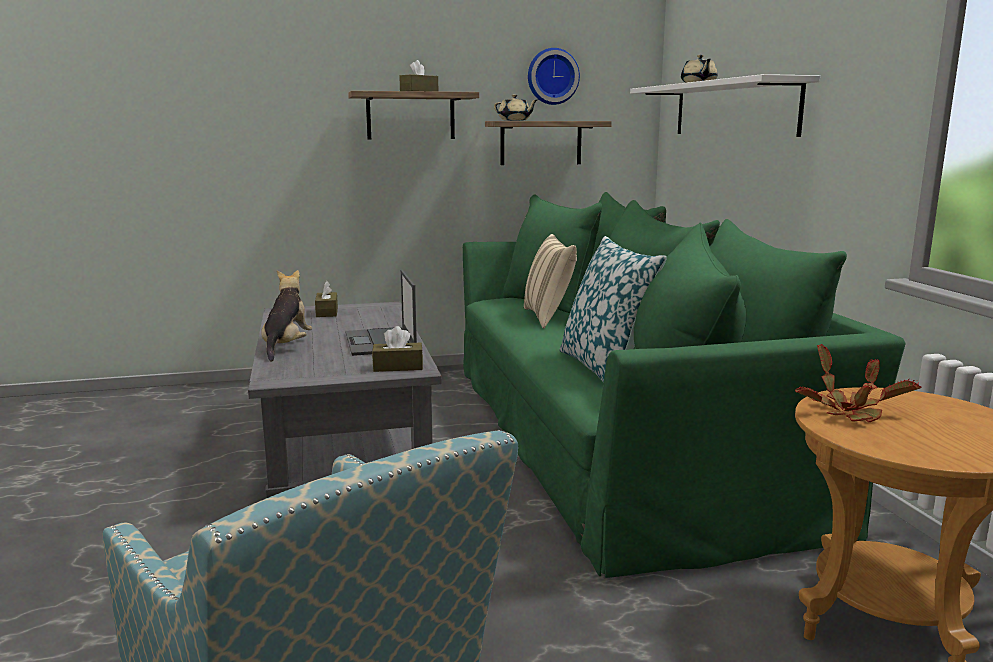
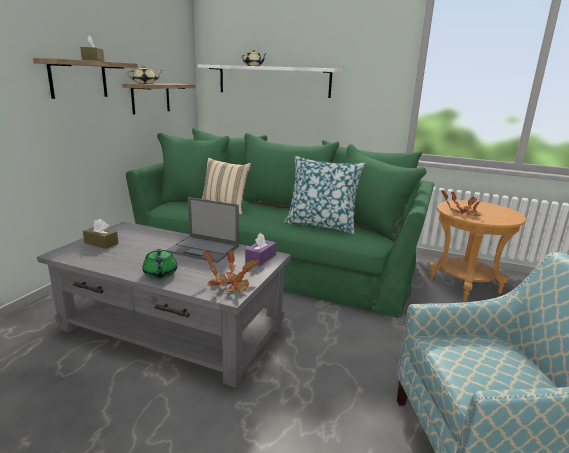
camera: 55 degrees left, 5 degrees up
plush toy [261,270,313,362] -> green teapot [143,249,177,279]
brown tissue box [372,326,423,372] -> purple tissue box [245,233,276,266]
wall clock [528,48,580,105] -> none
none -> potted plant [202,250,259,293]

